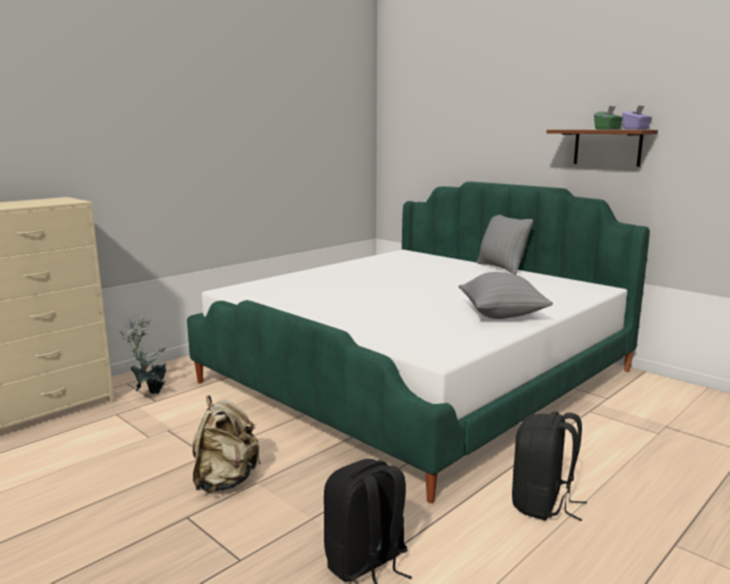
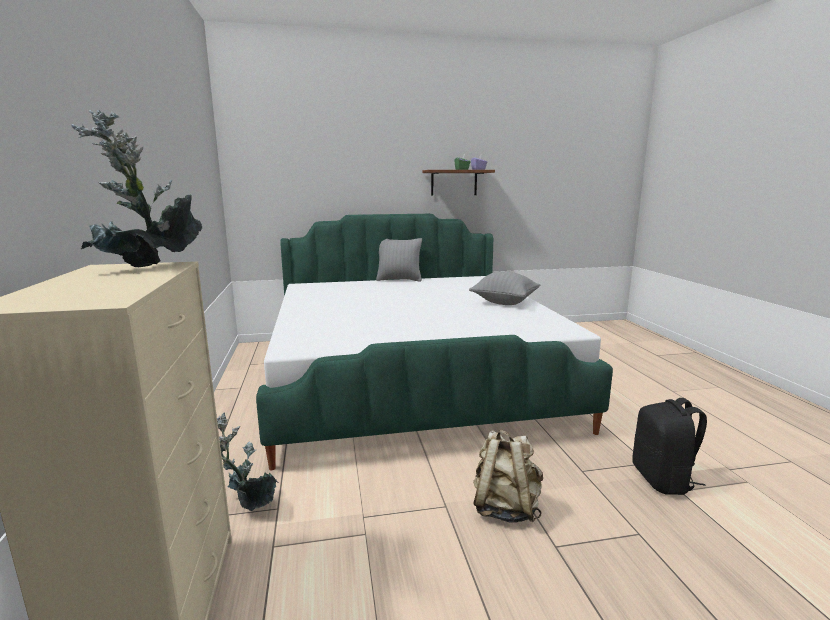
camera: 55 degrees left, 0 degrees up
black backpack [512,411,587,521] -> none
none -> potted plant [71,110,202,267]

